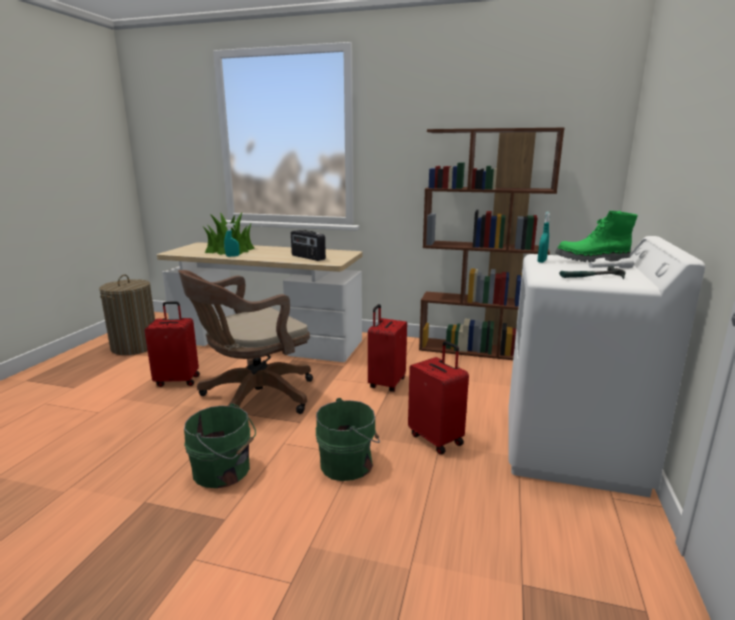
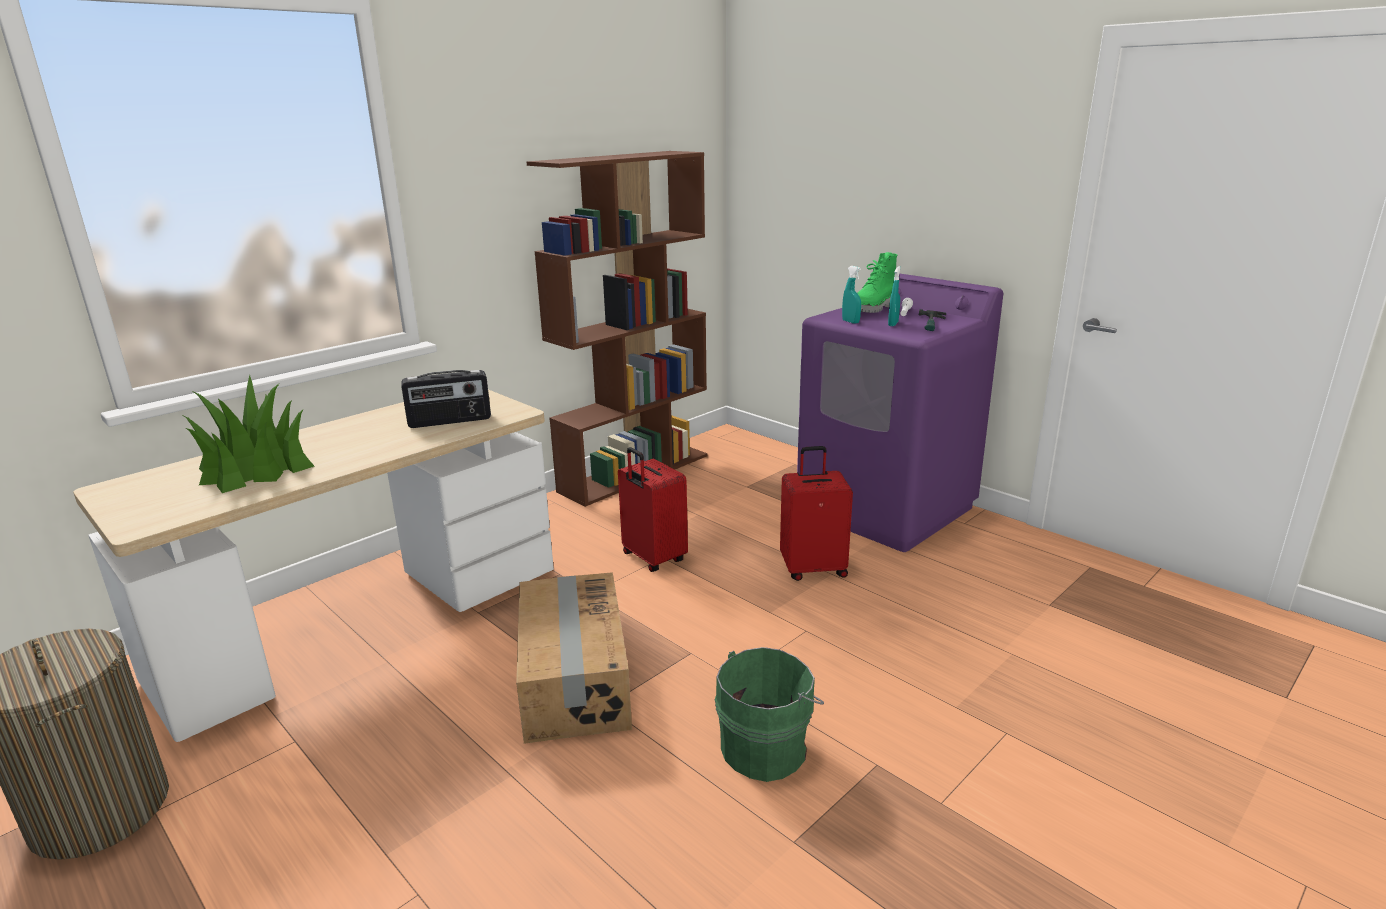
camera: 60 degrees left, 5 degrees up
red suitcase [145,301,200,387] -> none
brown office chair [178,270,313,414] -> cardboard box [516,572,632,744]
turquoise spray bottle [224,223,239,257] -> turquoise spray bottle moved to [888,266,901,326]
green bucket [316,398,380,481] -> none
white washing machine [508,236,705,497] -> purple washing machine [797,273,1003,552]

